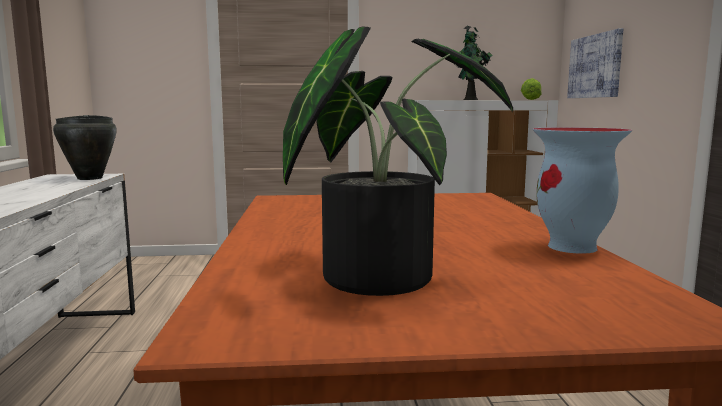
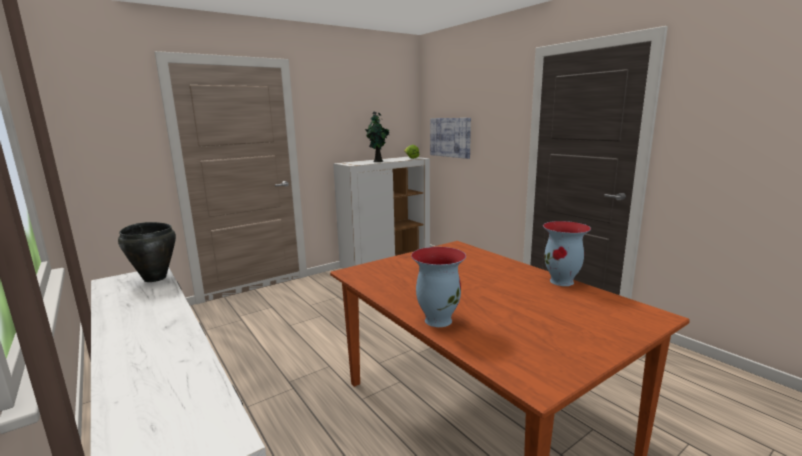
camera: 30 degrees left, 5 degrees up
potted plant [283,27,513,296] -> none
none -> vase [411,247,466,327]

